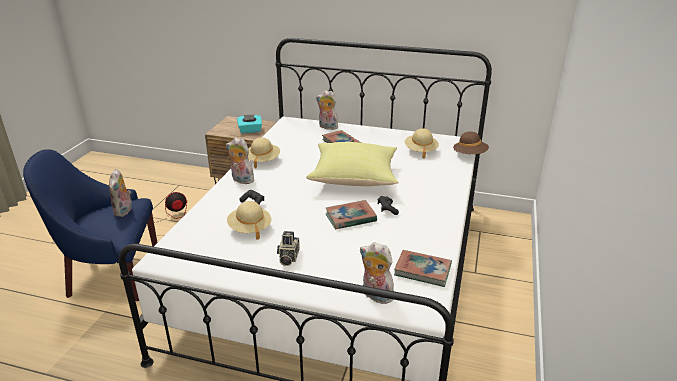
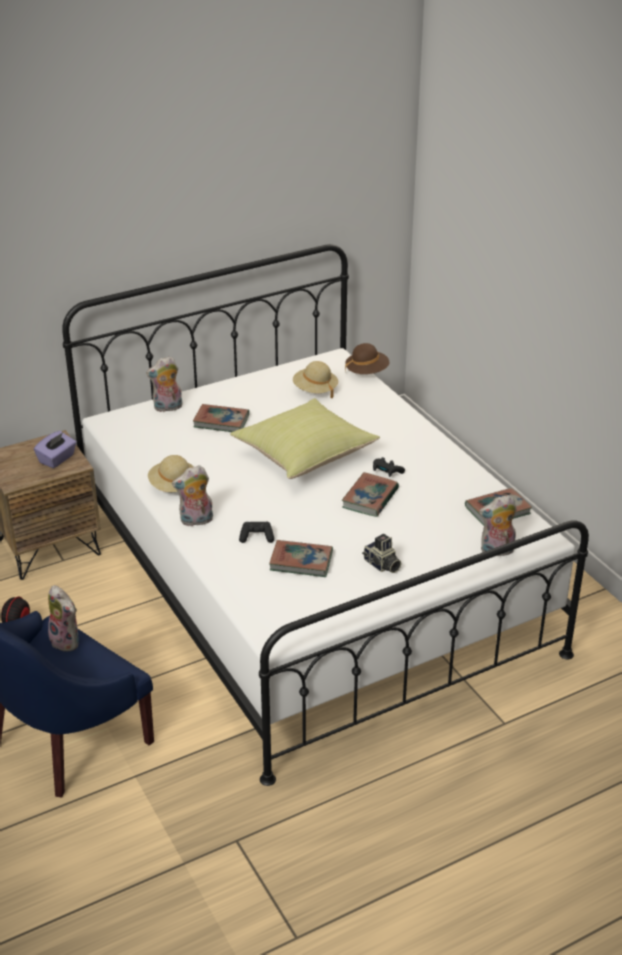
camera: 45 degrees left, 5 degrees up
beige hat [227,201,271,240] -> book [269,540,333,577]
turquoise tissue box [237,114,262,134] -> purple tissue box [34,431,77,468]

